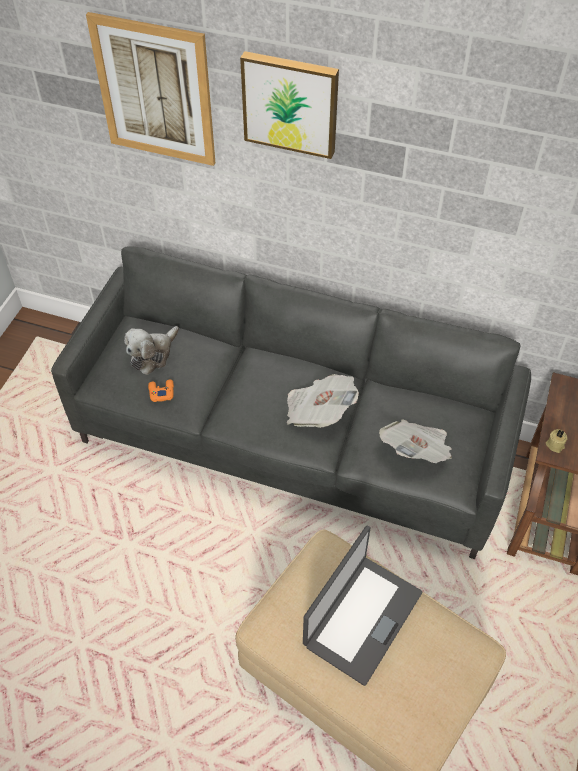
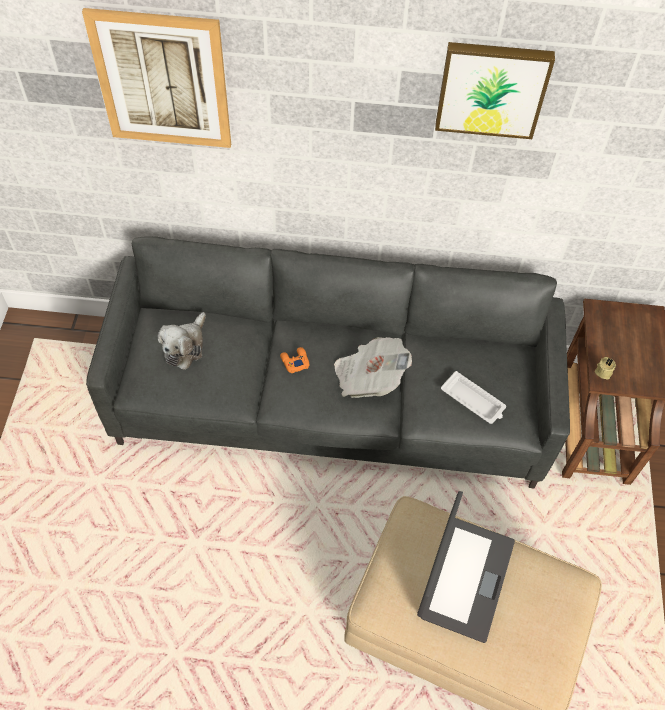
camera: 15 degrees left, 5 degrees up
orange game controller [148,380,174,402] -> orange game controller moved to [280,347,310,373]
picture [240,51,339,159] -> picture moved to [435,42,555,139]
newspaper [379,419,452,463] -> white tray [441,371,506,424]

